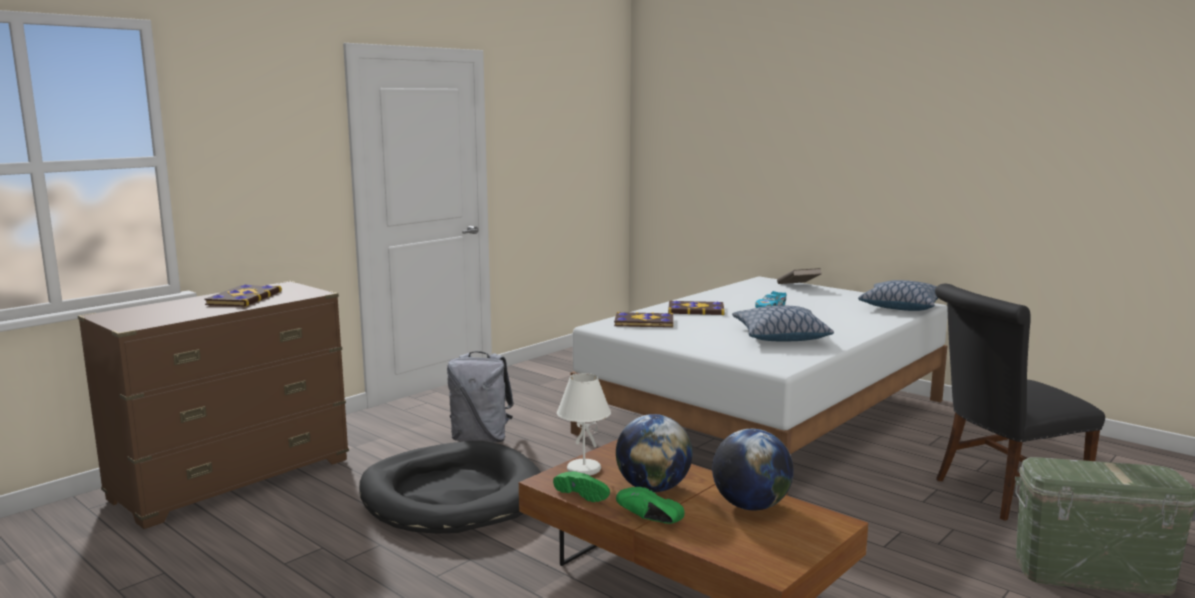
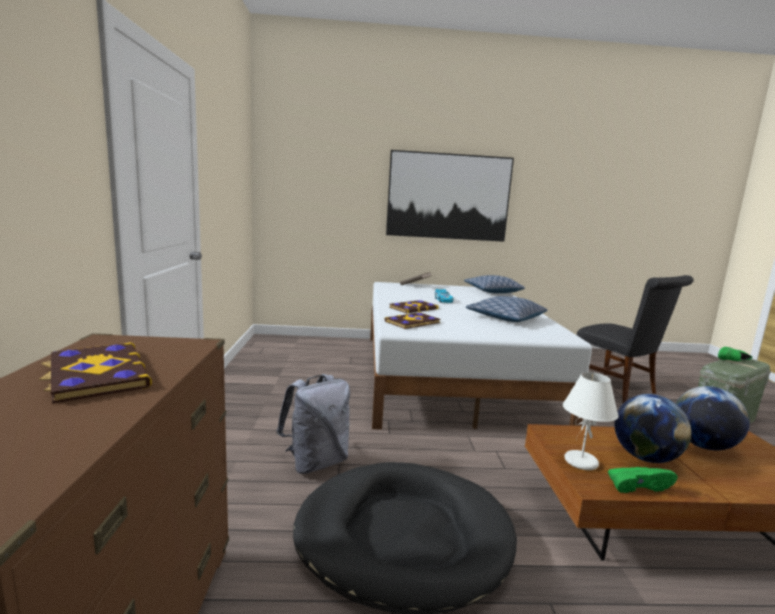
camera: 45 degrees left, 0 degrees up
green shoe [616,487,685,524] -> green shoe moved to [718,347,752,361]
black chair [935,284,1105,521] -> black chair turned 60 degrees counterclockwise [577,275,694,403]
none -> picture [386,150,514,242]

